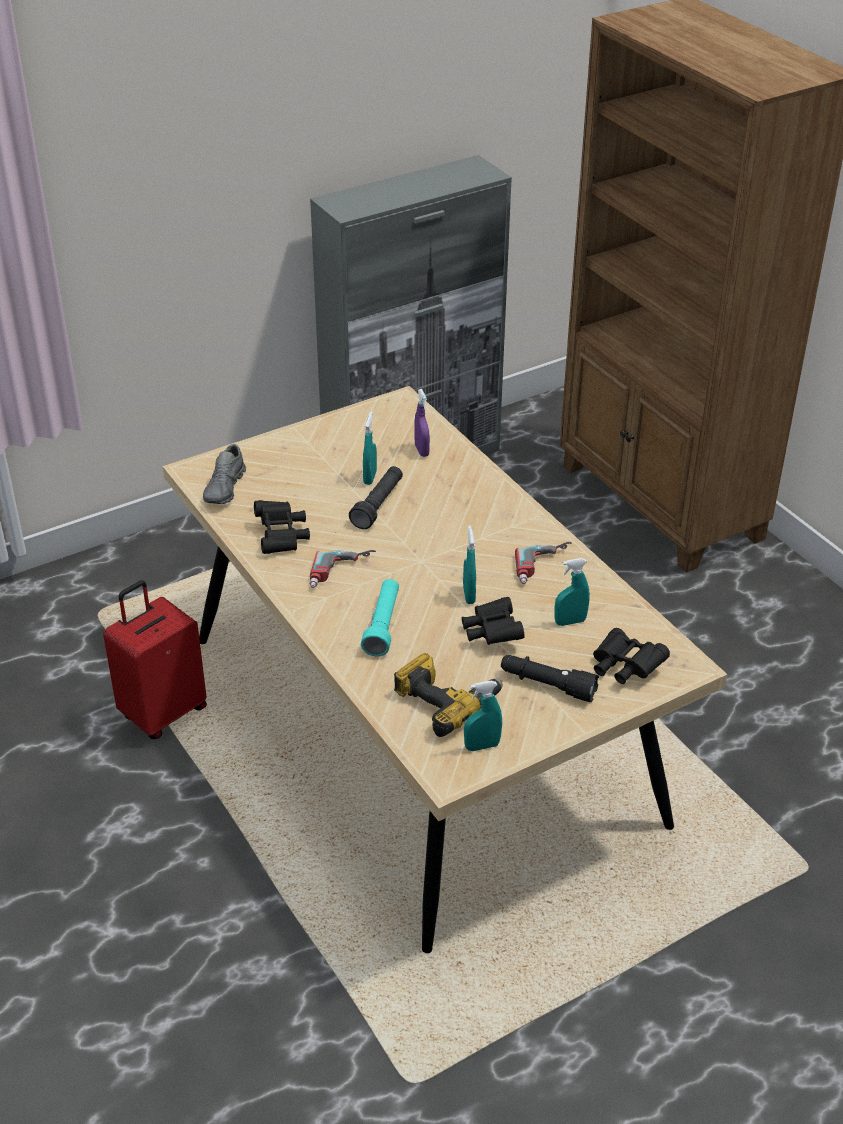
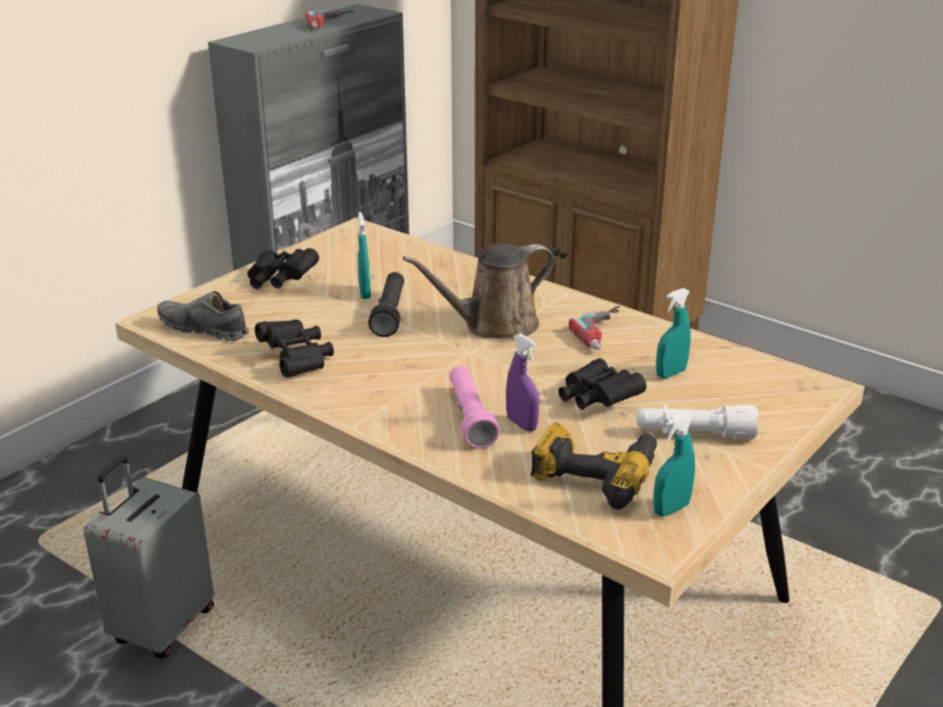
camera: 20 degrees left, 10 degrees down
red suitcase [103,580,207,739] -> grey suitcase [84,455,214,658]
grey shoe [203,444,246,504] -> grey shoe turned 120 degrees clockwise [157,291,249,341]
power drill [310,550,376,588] -> power drill moved to [305,10,354,29]
turquoise flashlight [361,579,399,656] -> pink flashlight [450,366,500,449]
purple spray bottle [414,389,430,457] -> purple spray bottle moved to [506,333,539,431]
turquoise spray bottle [463,525,476,604] -> none
black flashlight [501,655,599,702] -> white flashlight [637,405,759,439]
black binoculars [593,628,670,684] -> black binoculars moved to [247,248,319,289]
none -> brown watering can [403,243,554,339]

